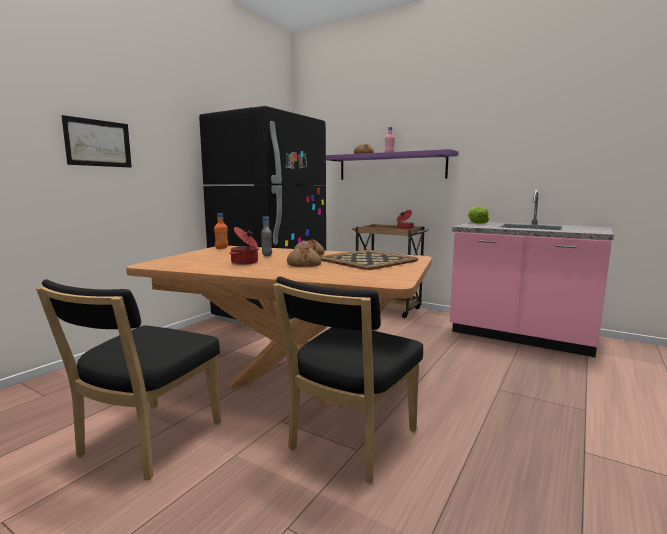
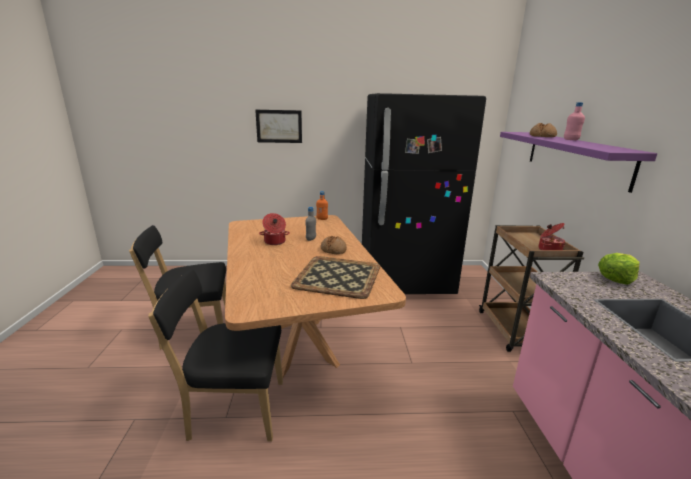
camera: 55 degrees right, 10 degrees up
bread [287,247,321,267] -> none

